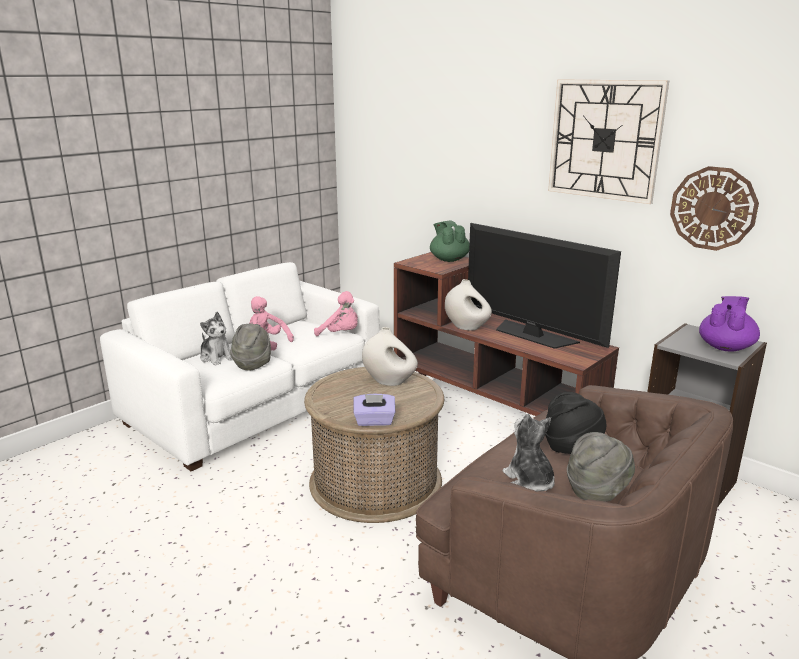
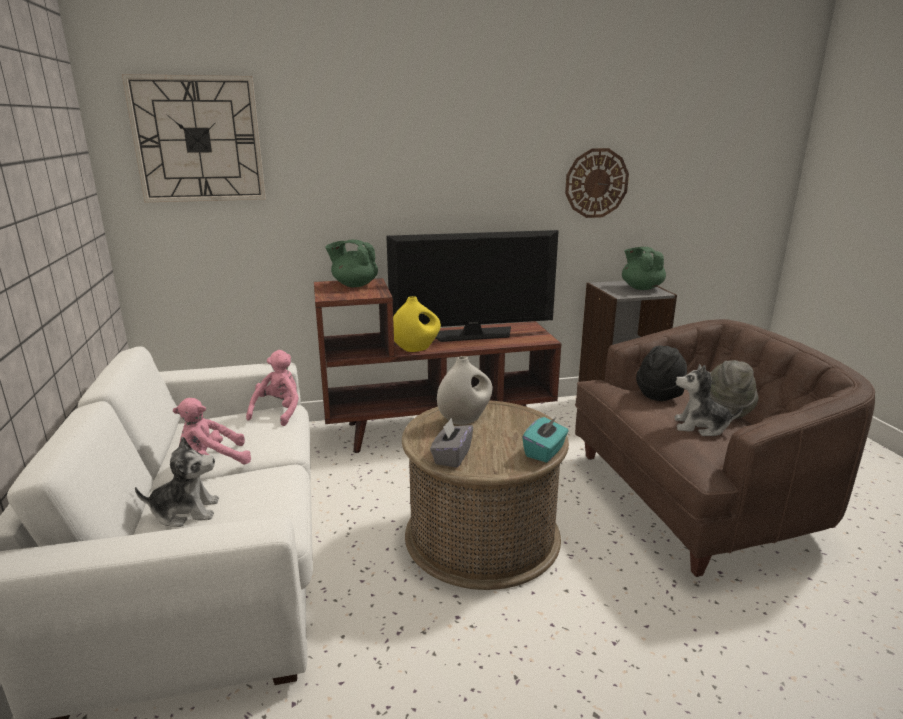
camera: 55 degrees left, 0 degrees up
grey hat [230,323,271,370] -> none
pink plush toy [314,291,358,336] -> pink plush toy turned 45 degrees counterclockwise [246,350,299,426]
purple tissue box [353,394,395,426] -> turquoise tissue box [522,417,569,463]
white vase [445,279,492,331] -> yellow vase [393,296,441,352]
wall clock [548,79,669,204] -> wall clock moved to [122,74,266,202]
purple teapot [699,296,760,351] -> green teapot [622,247,666,290]
none -> grey tissue box [430,418,473,468]

